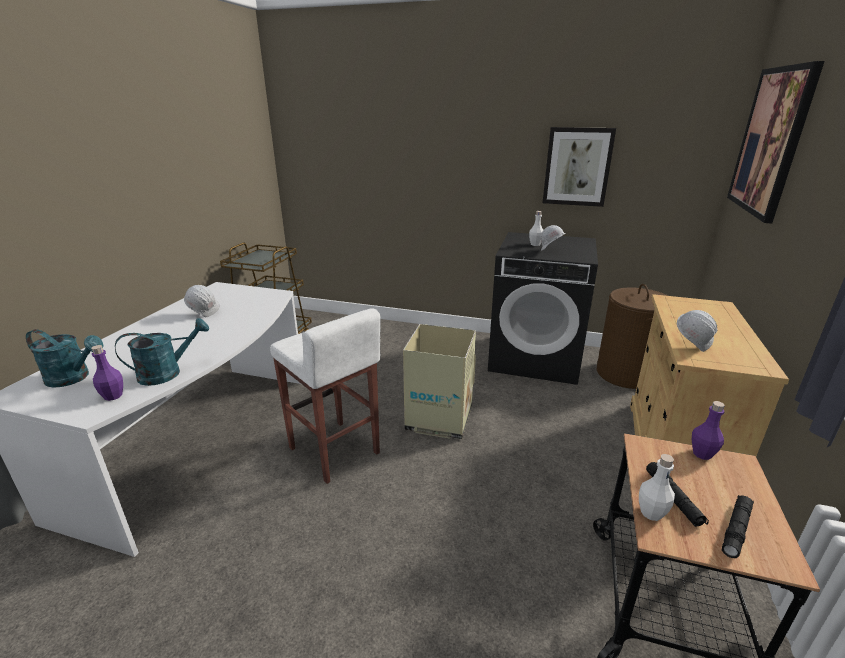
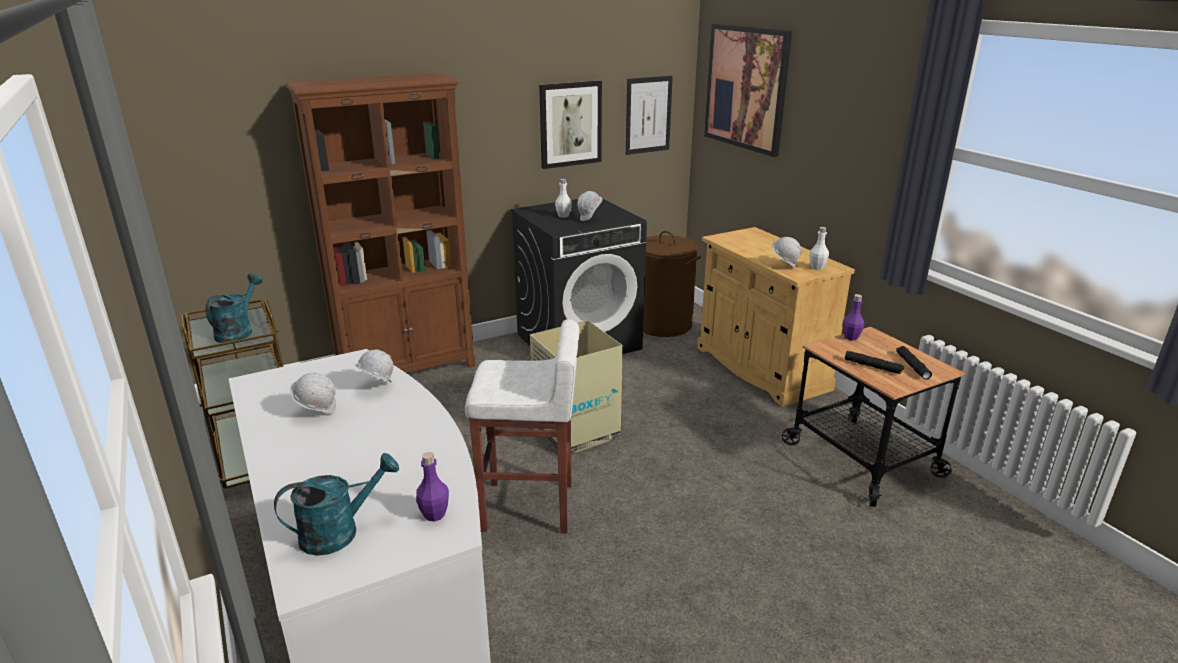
camera: 45 degrees left, 0 degrees up
turquoise watering can [115,318,209,386] -> turquoise watering can moved to [205,273,262,343]
white bottle [639,454,675,521] -> white bottle moved to [809,227,829,270]
none -> brown bookcase [285,73,475,373]
none -> white hard hat [355,349,393,382]
none -> picture [626,76,673,155]

